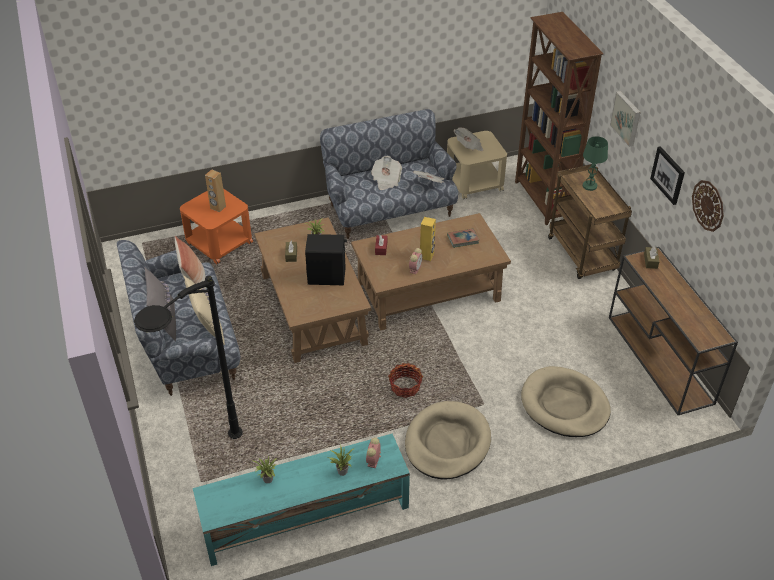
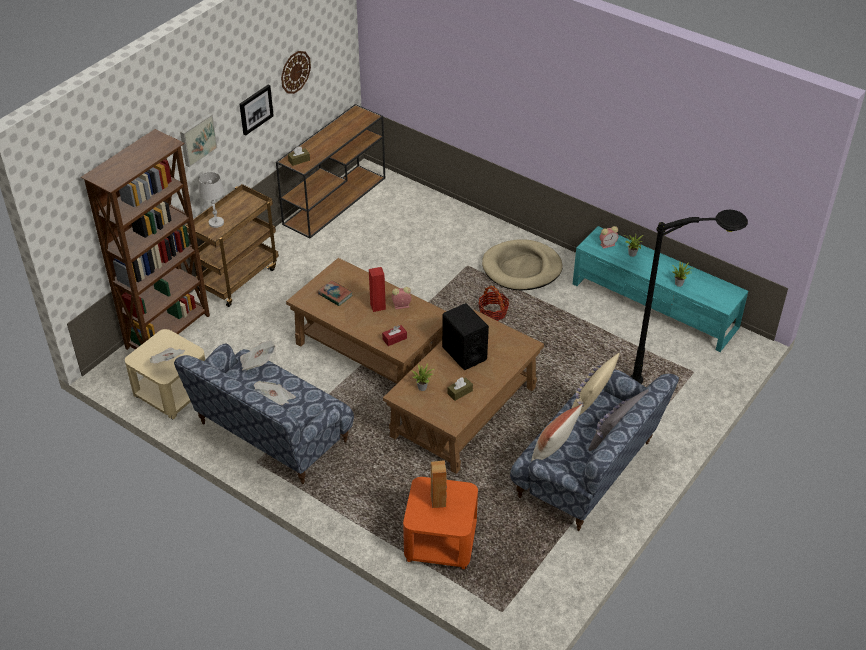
camera: 125 degrees left, 0 degrees up
yellow speaker [420,217,436,261] -> red speaker [369,267,386,312]
beige dog bed [521,366,611,437] -> none
green table lamp [583,136,608,191] -> white table lamp [199,172,224,228]

